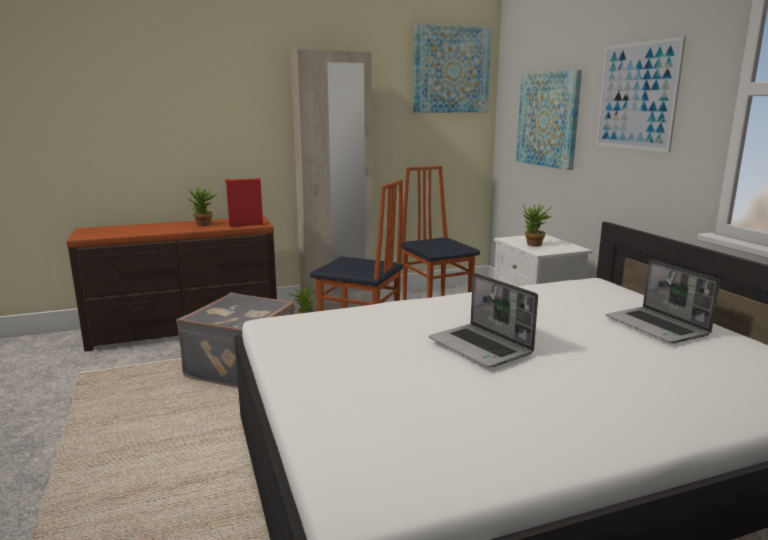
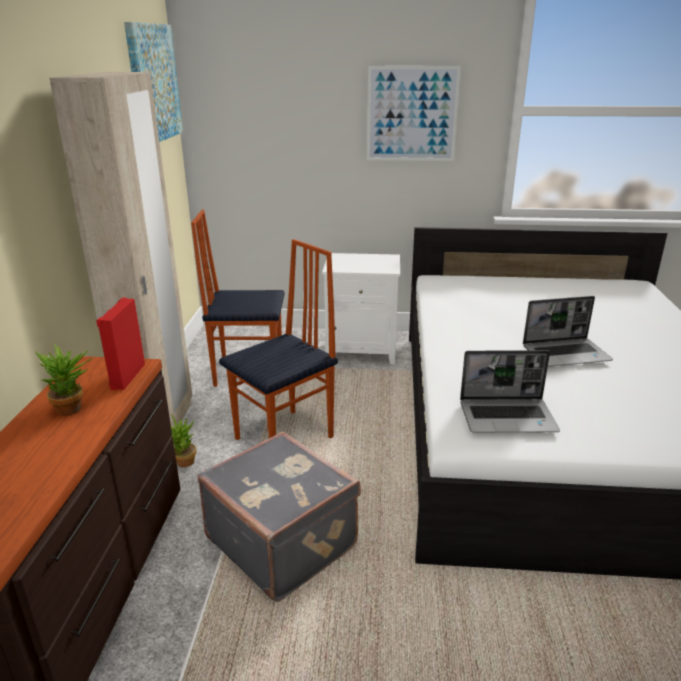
camera: 65 degrees left, 10 degrees up
picture [516,70,582,170] -> none
potted plant [523,204,552,247] -> none
laptop [606,260,720,343] -> laptop moved to [460,350,560,433]

